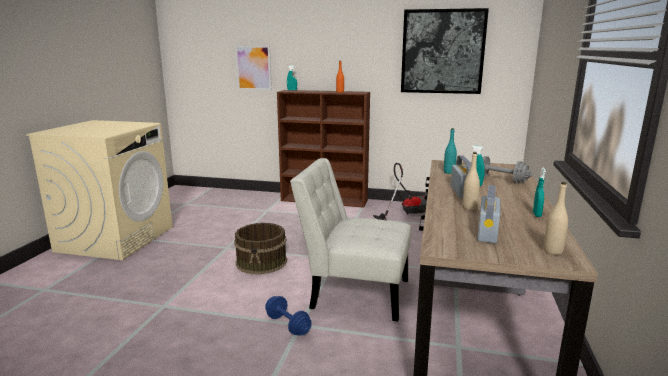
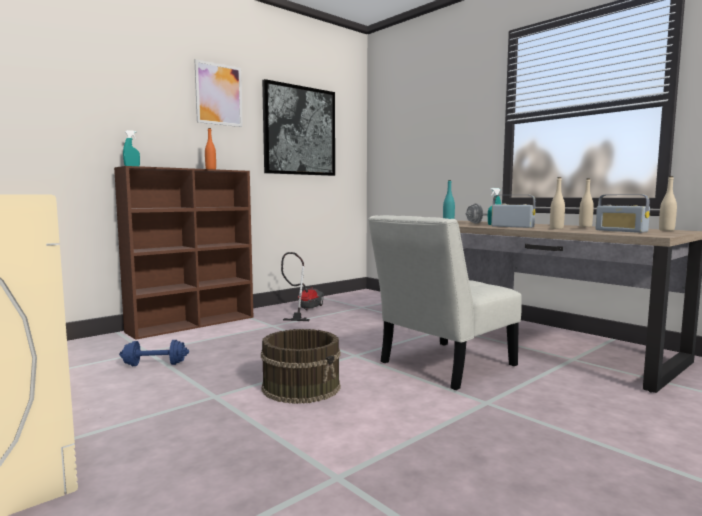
camera: 55 degrees left, 10 degrees down
picture [235,45,272,91] -> picture moved to [194,59,243,127]
blue dumbbell [265,296,312,336] -> blue dumbbell moved to [119,340,189,366]
turquoise spray bottle [533,167,546,217] -> beige bottle [579,179,594,227]

